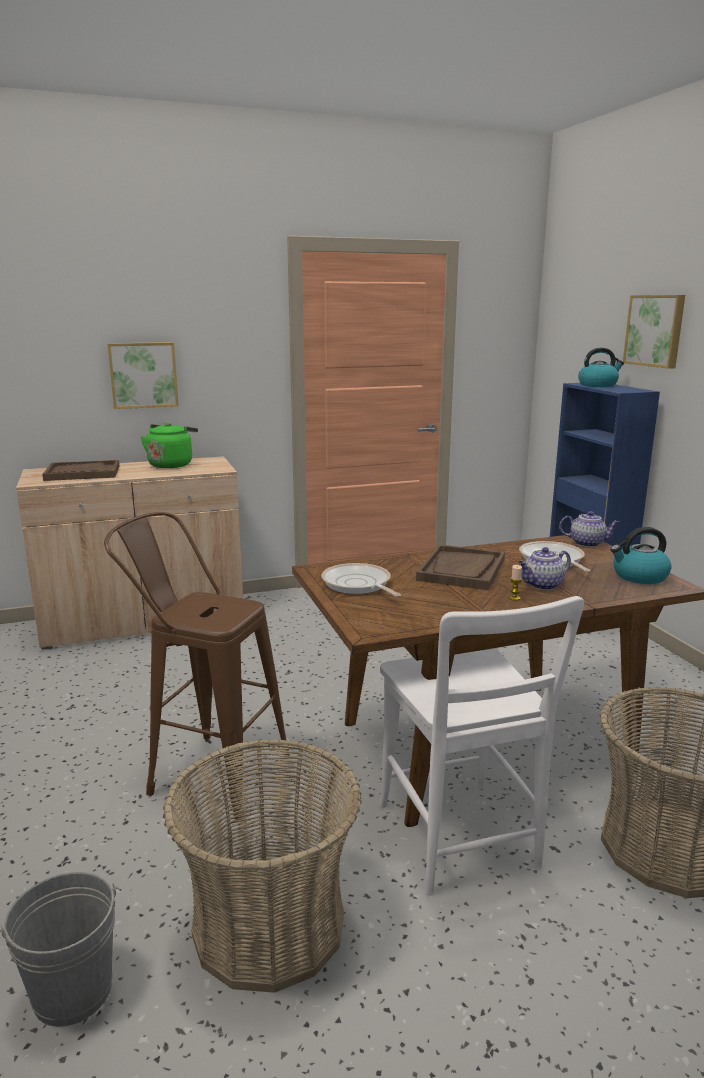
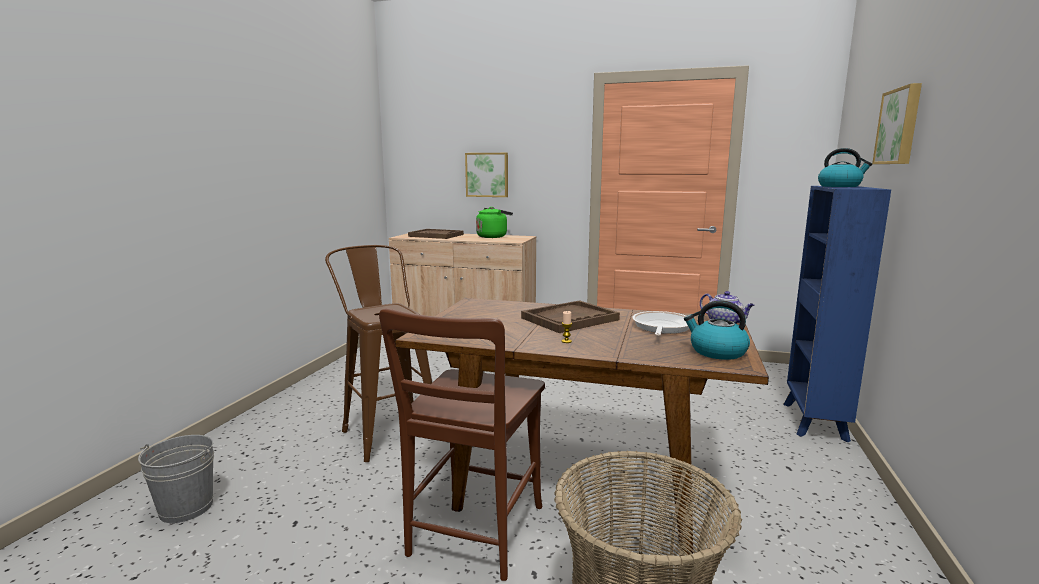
camera: 35 degrees right, 5 degrees down
basket [163,739,362,993] -> none
frying pan [321,563,401,597] -> none
white chair [379,596,584,895] -> brown chair [379,308,545,581]
teapot [518,547,571,590] -> none

